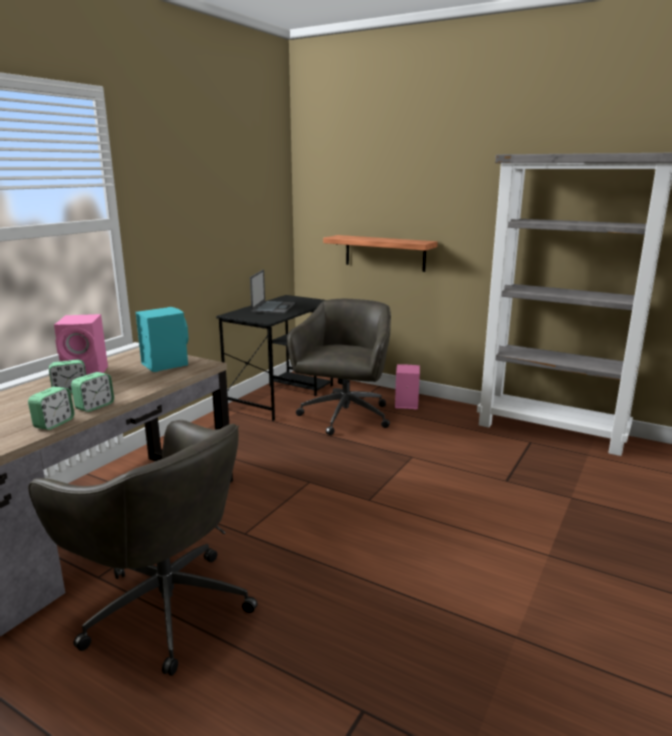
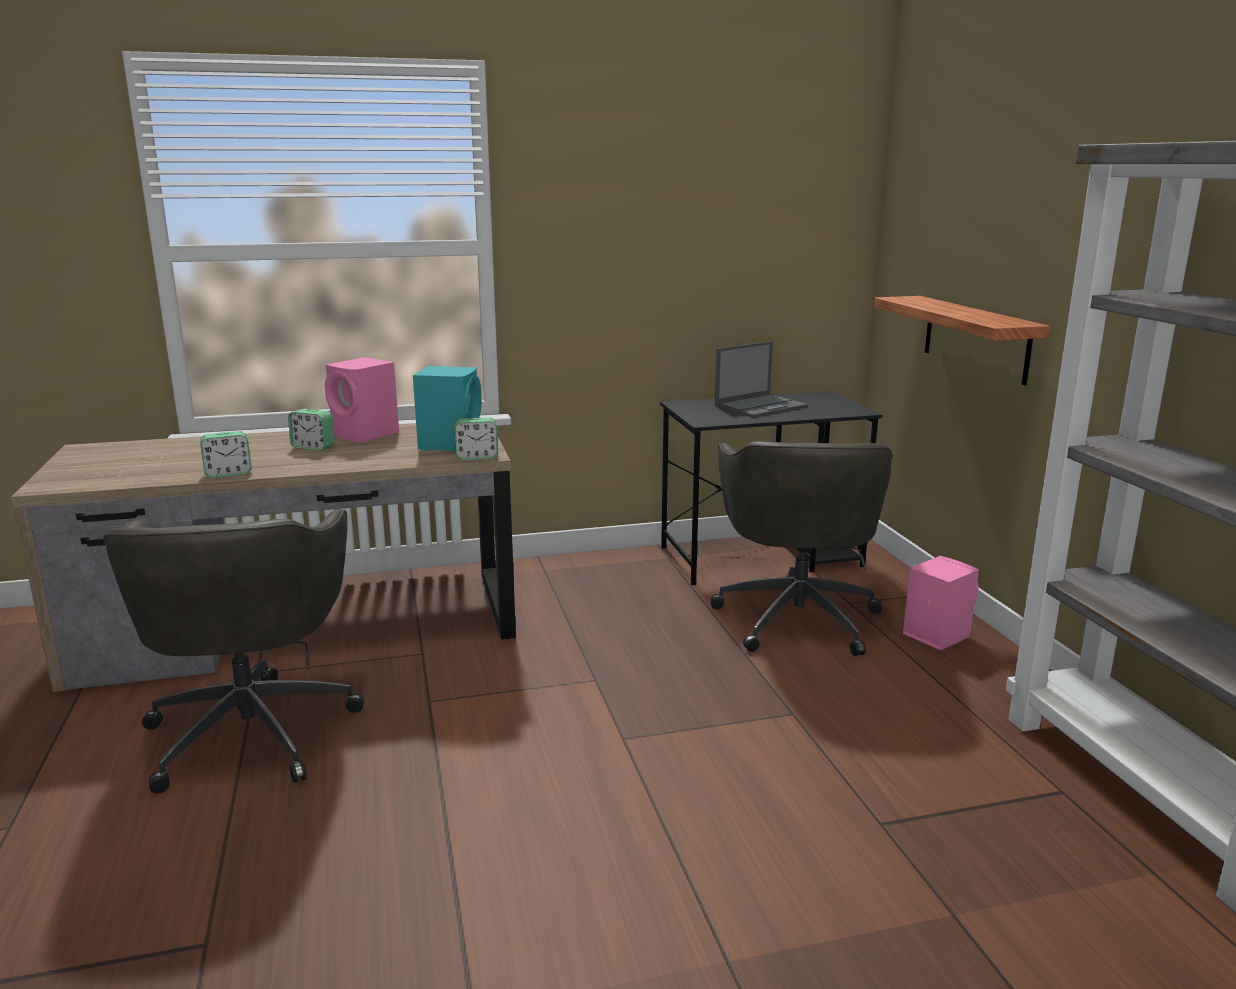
camera: 45 degrees right, 0 degrees up
alarm clock [71,372,114,412] -> alarm clock moved to [454,417,498,460]
grey office chair [287,299,391,435] -> grey office chair turned 120 degrees clockwise [711,441,893,656]

